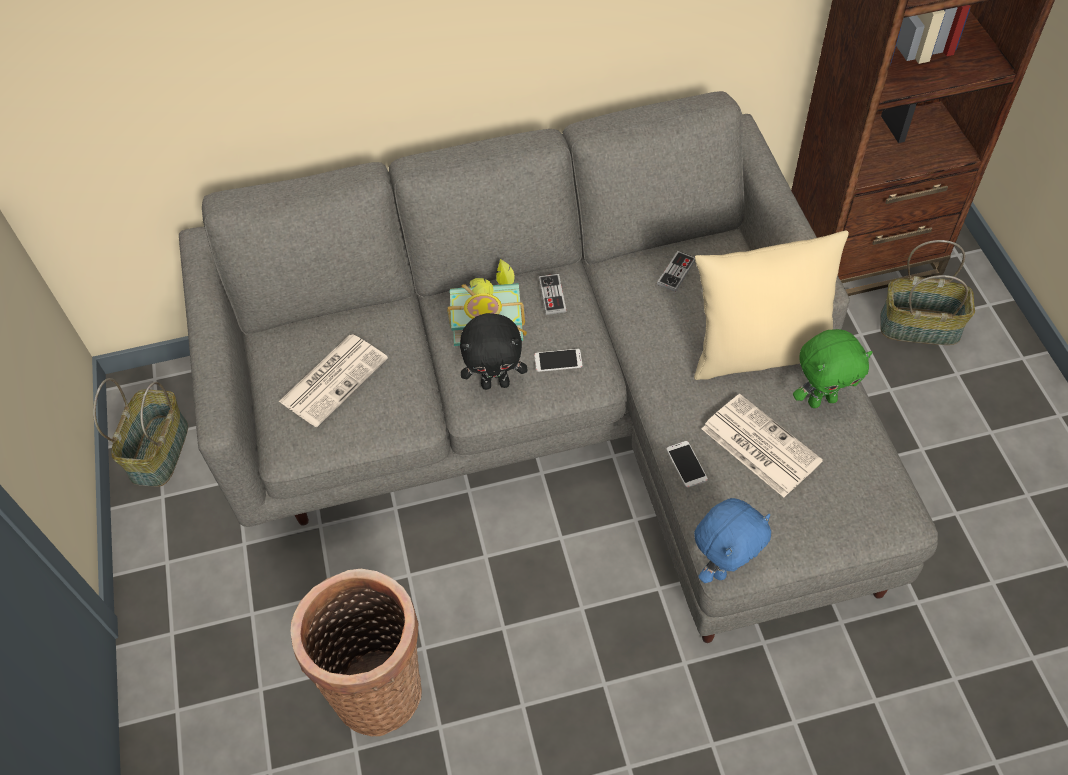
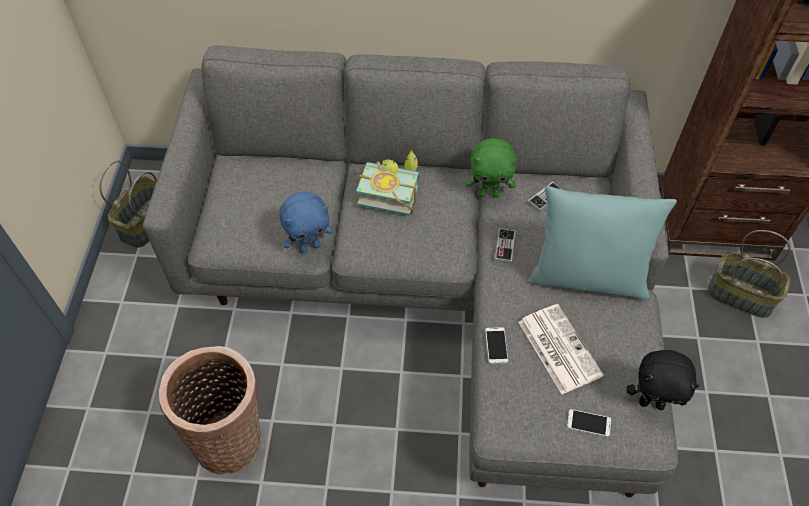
camera: 15 degrees right, 0 degrees up
newspaper [279,334,388,427] -> none
black plush toy [460,313,527,390] -> black plush toy moved to [627,350,699,410]
phone [534,349,582,372] -> phone moved to [567,409,611,437]
game controller [539,274,566,315] -> game controller moved to [495,228,516,263]
beige pillow [694,230,849,380] -> turquoise pillow [528,186,677,300]
blue plush toy [694,498,771,583] -> blue plush toy moved to [279,192,333,253]
green plush toy [793,329,872,408] -> green plush toy moved to [466,138,517,198]

